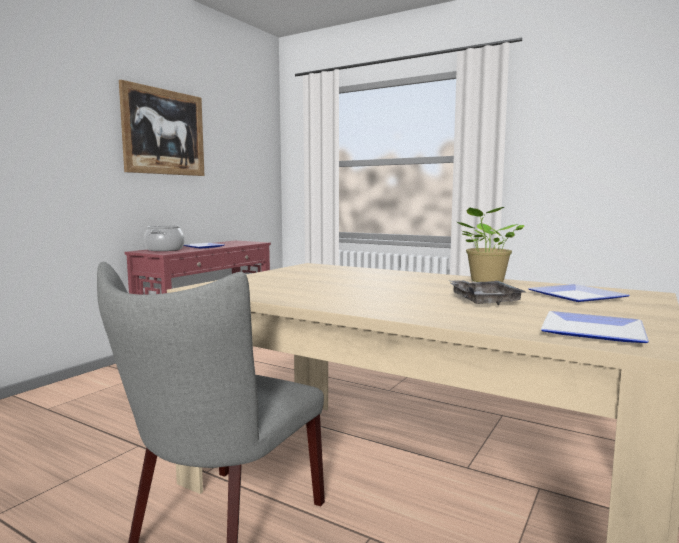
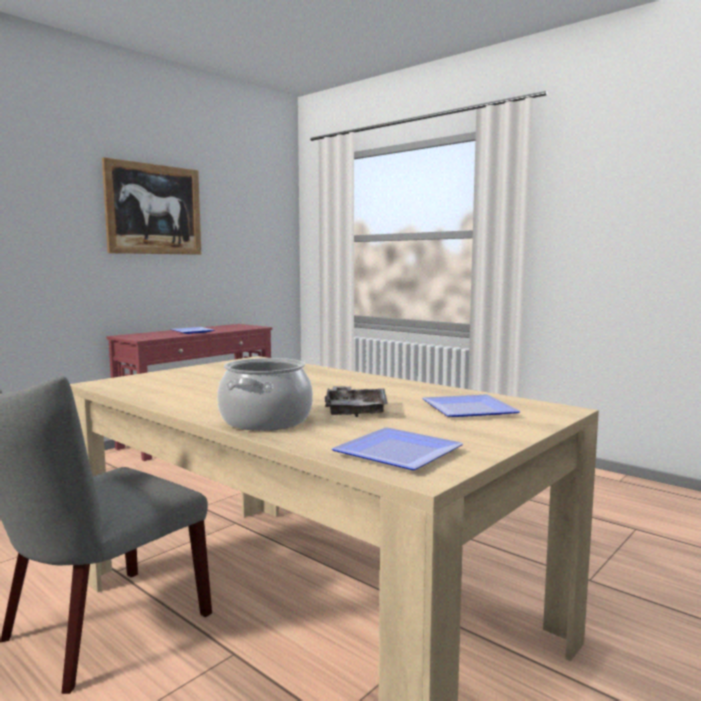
camera: 10 degrees right, 0 degrees up
cooking pot [144,226,185,251] -> cooking pot moved to [217,358,313,431]
potted plant [457,207,524,282] -> none

